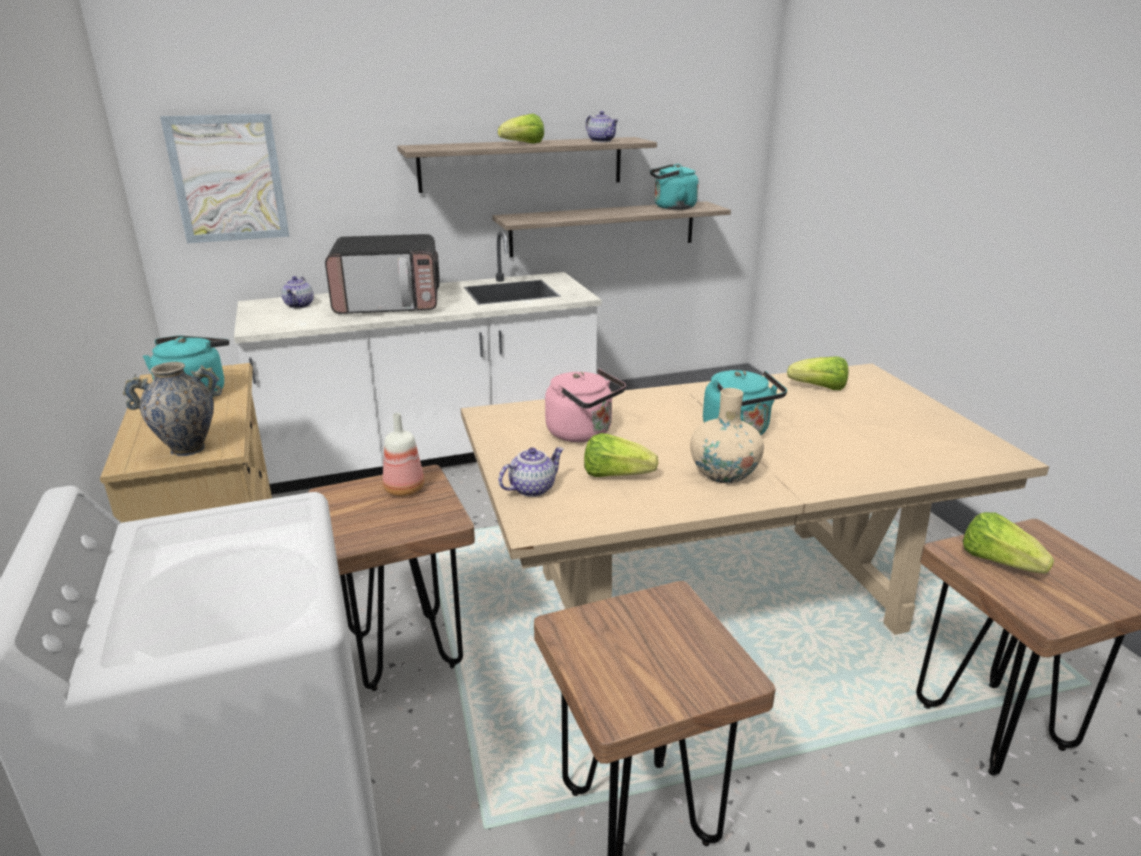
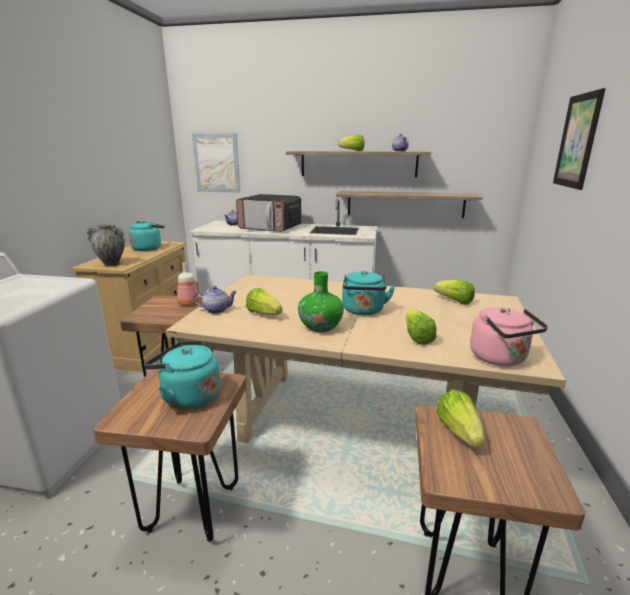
camera: 30 degrees right, 5 degrees down
pink kettle [545,369,626,442] -> pink kettle moved to [470,307,548,366]
turquoise kettle [650,164,699,210] -> turquoise kettle moved to [144,340,220,409]
beige vase [690,388,764,483] -> green vase [298,271,344,332]
none -> lettuce [406,309,437,345]
none -> picture [553,88,605,190]

